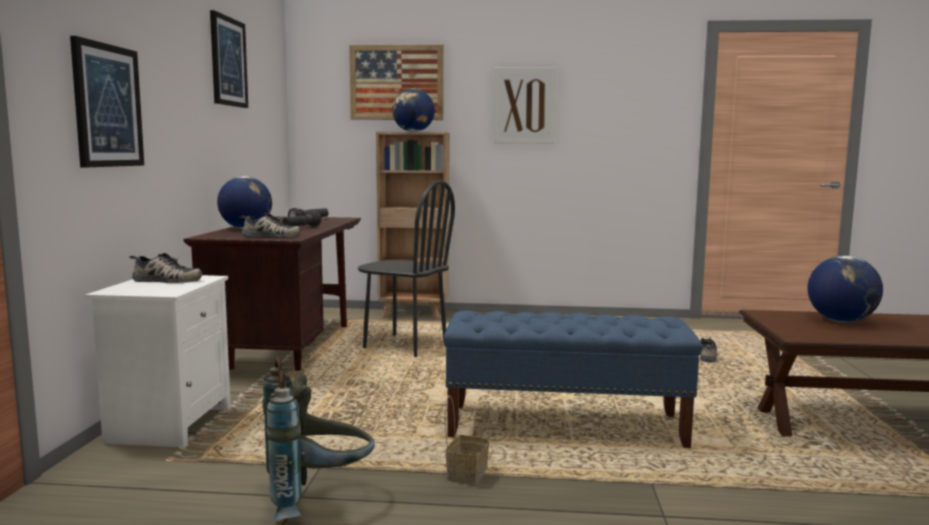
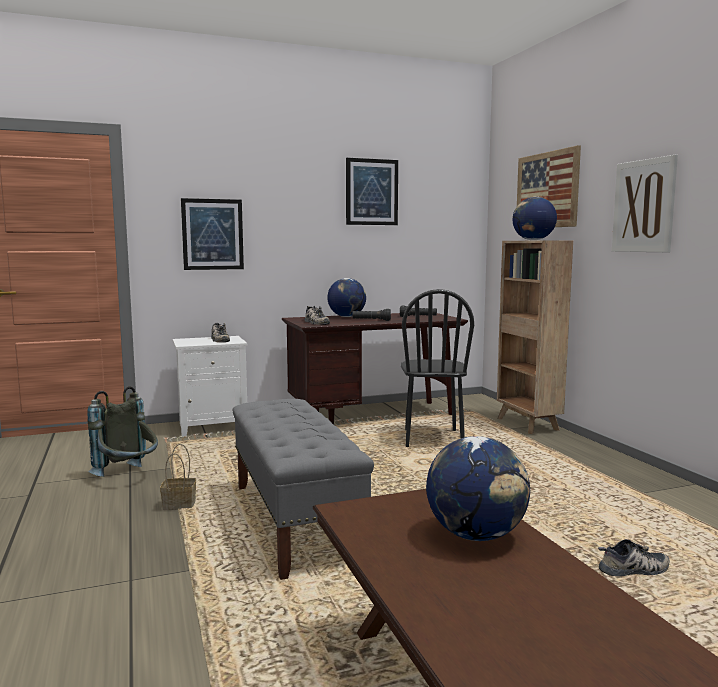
camera: 65 degrees right, 0 degrees up
blue bench [443,311,703,448] -> grey bench [233,399,374,580]

